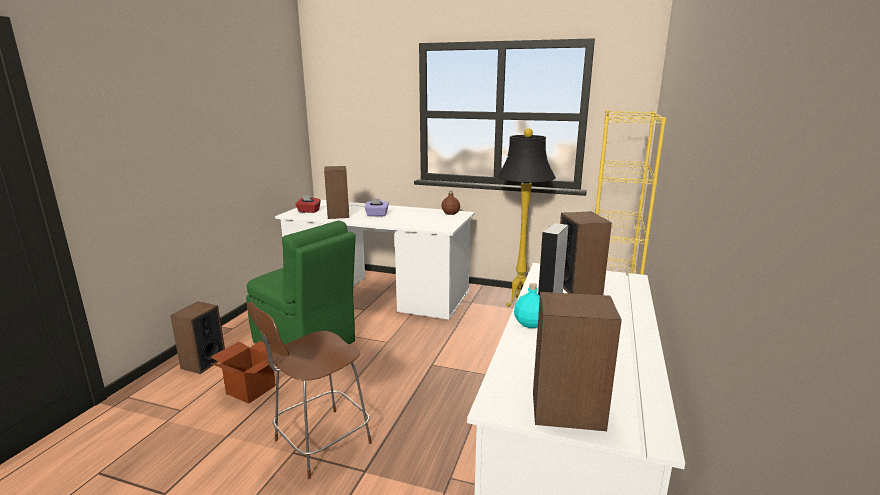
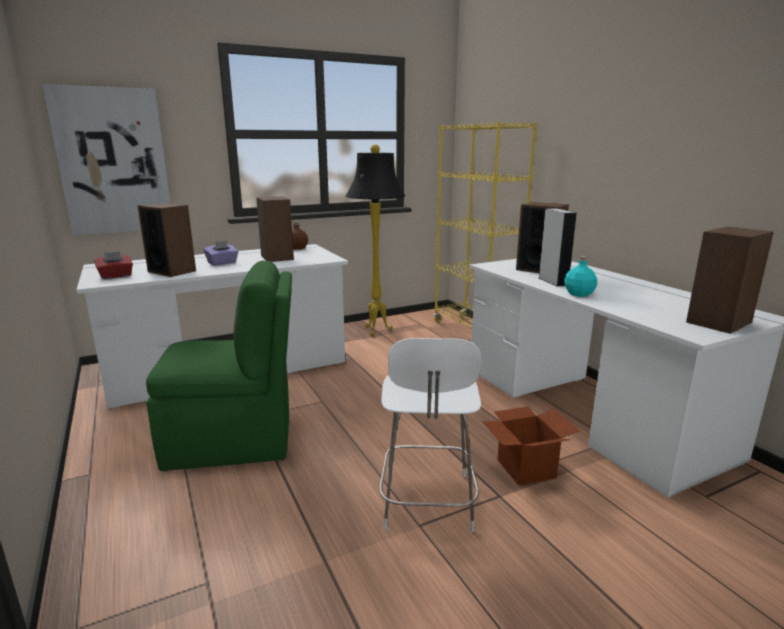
camera: 45 degrees left, 0 degrees up
speaker [170,302,225,374] -> speaker moved to [256,196,294,262]
cardboard box [211,341,276,404] -> cardboard box moved to [482,407,580,486]
brown chair [247,302,372,479] -> white chair [379,338,481,532]
none -> picture [42,84,171,235]

